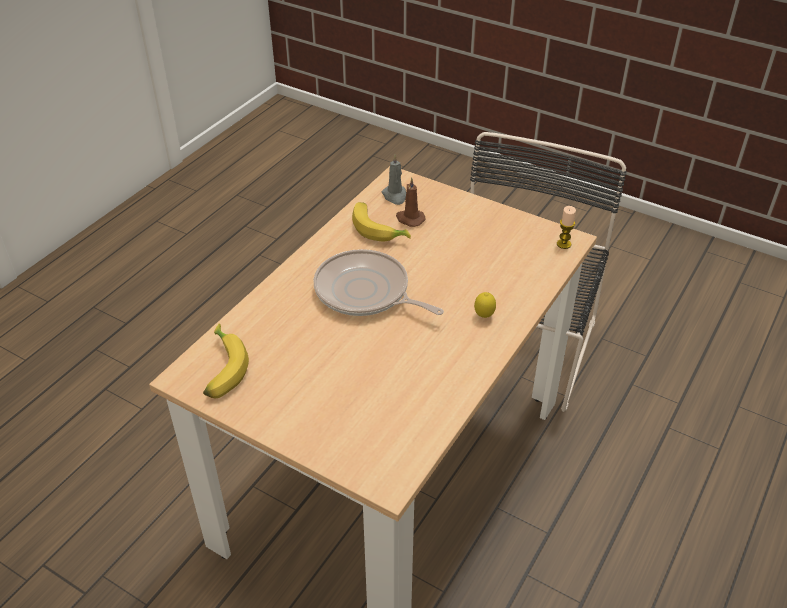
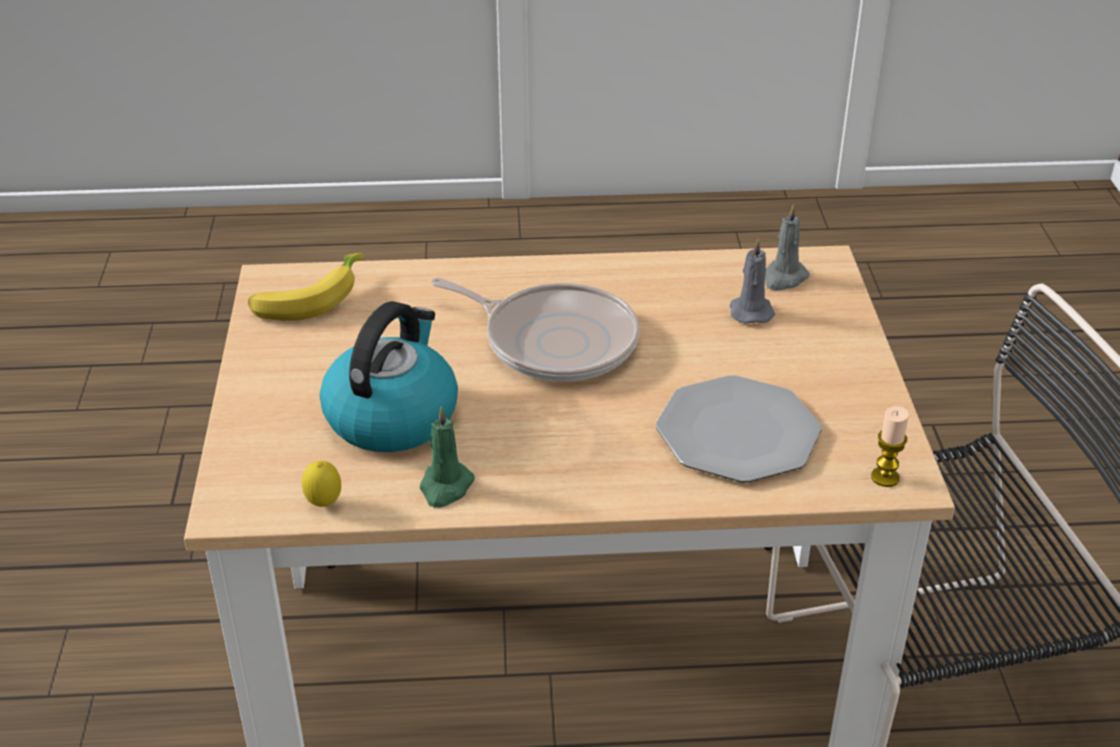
camera: 55 degrees right, 5 degrees down
frying pan [314,249,444,316] -> frying pan turned 120 degrees clockwise [431,278,639,381]
banana [352,202,411,241] -> none
brown candle [396,177,425,227] -> grey candle [730,238,775,324]
lemon [474,292,496,318] -> lemon moved to [302,461,341,507]
none -> kettle [320,301,458,452]
none -> green candle [420,406,475,508]
none -> plate [656,375,822,482]

